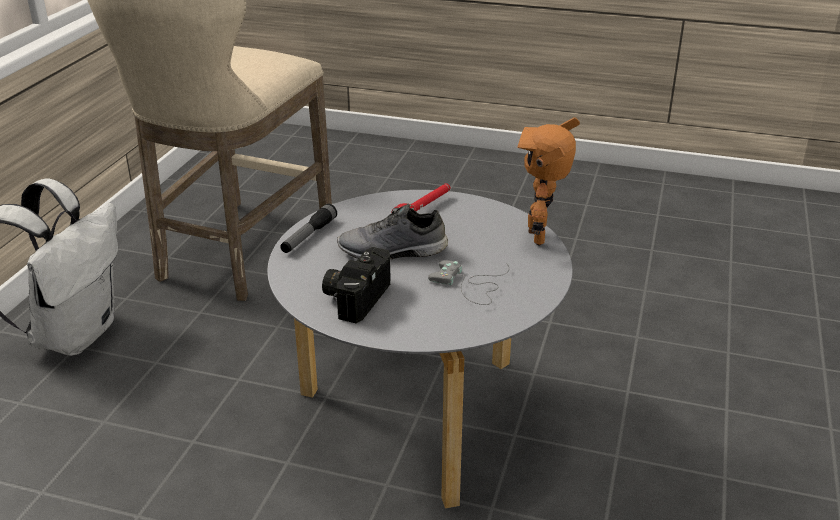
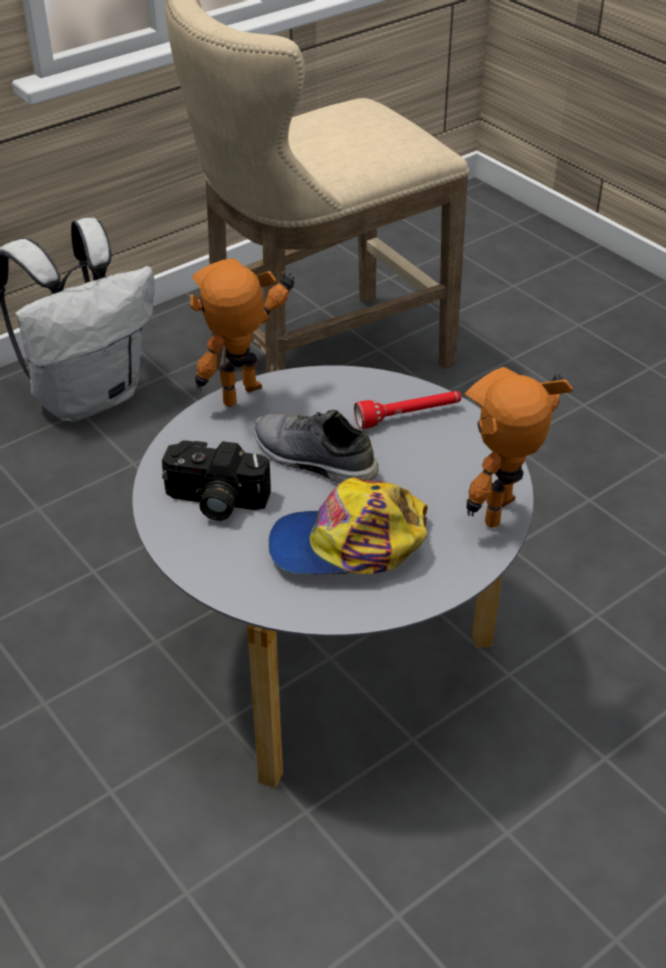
camera: 35 degrees right, 10 degrees up
flashlight [280,204,337,253] -> toy robot [190,259,295,407]
camera [322,247,391,323] -> camera turned 135 degrees counterclockwise [162,440,271,521]
grey game controller [428,260,509,305] -> cap [269,477,428,575]

